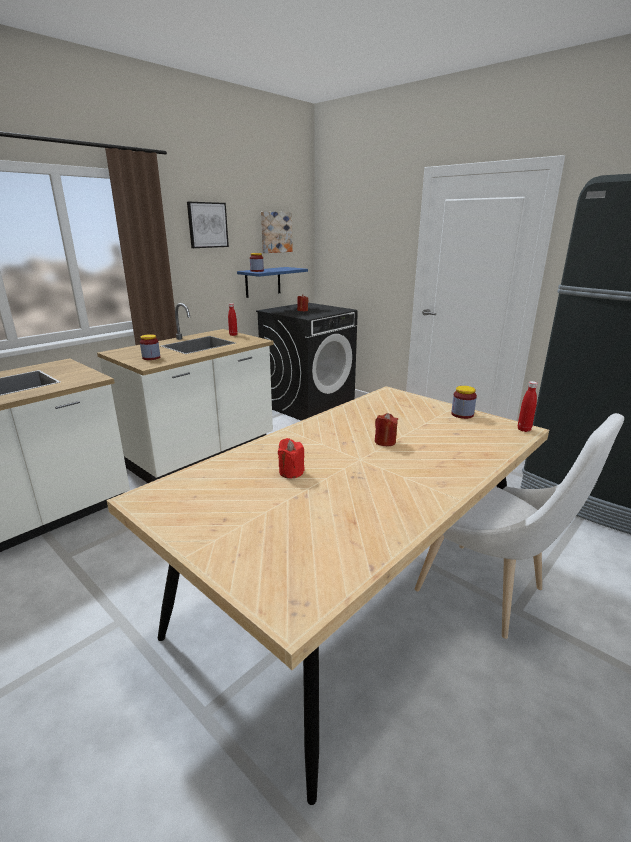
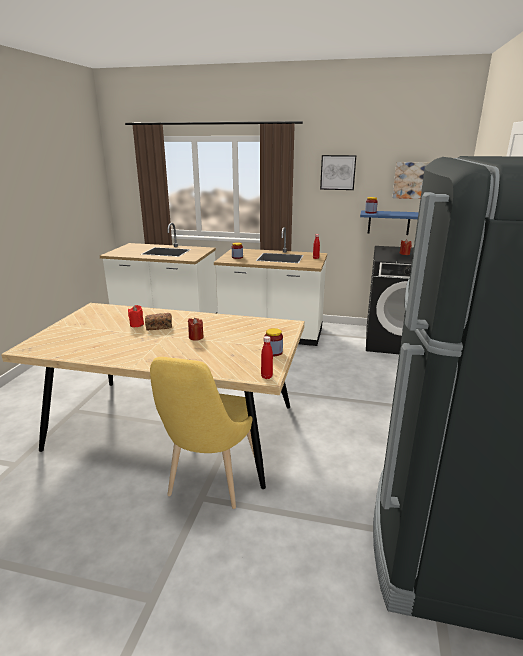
camera: 60 degrees right, 0 degrees up
white chair [415,413,624,639] -> yellow chair [150,357,254,509]
none -> bread [145,313,172,331]

